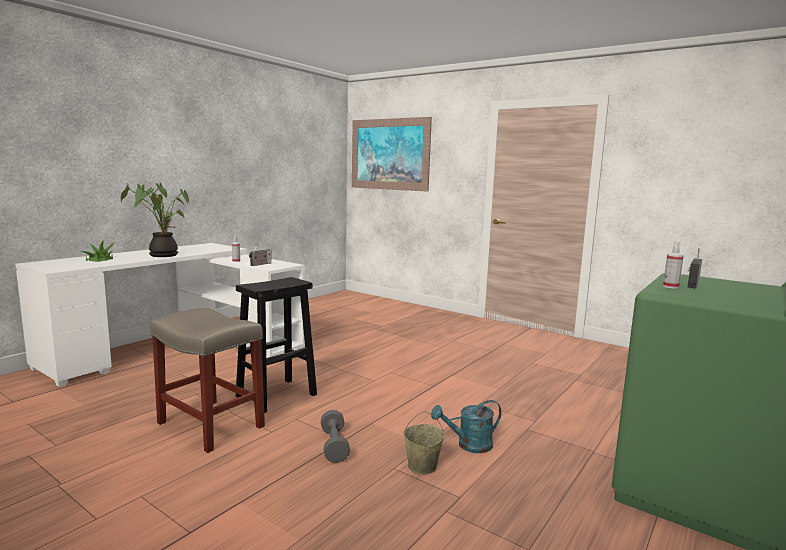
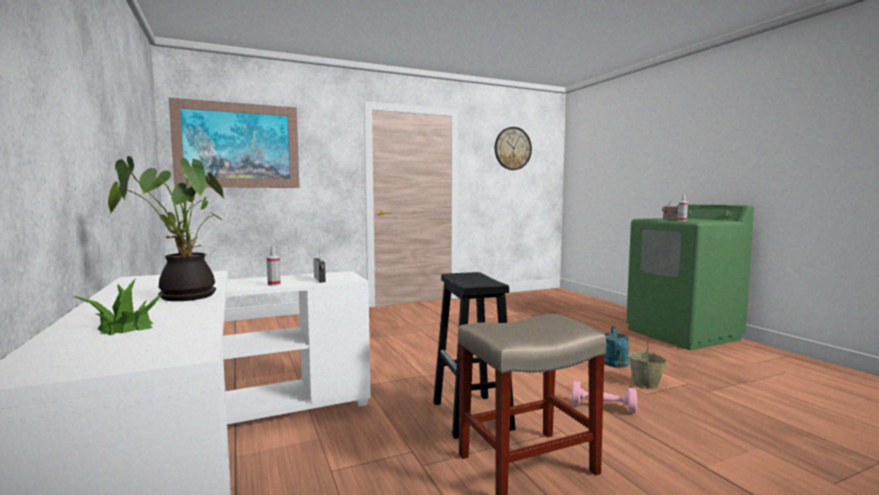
camera: 60 degrees left, 5 degrees down
grey dumbbell [321,410,350,463] -> pink dumbbell [572,381,637,414]
none -> wall clock [495,127,532,170]

